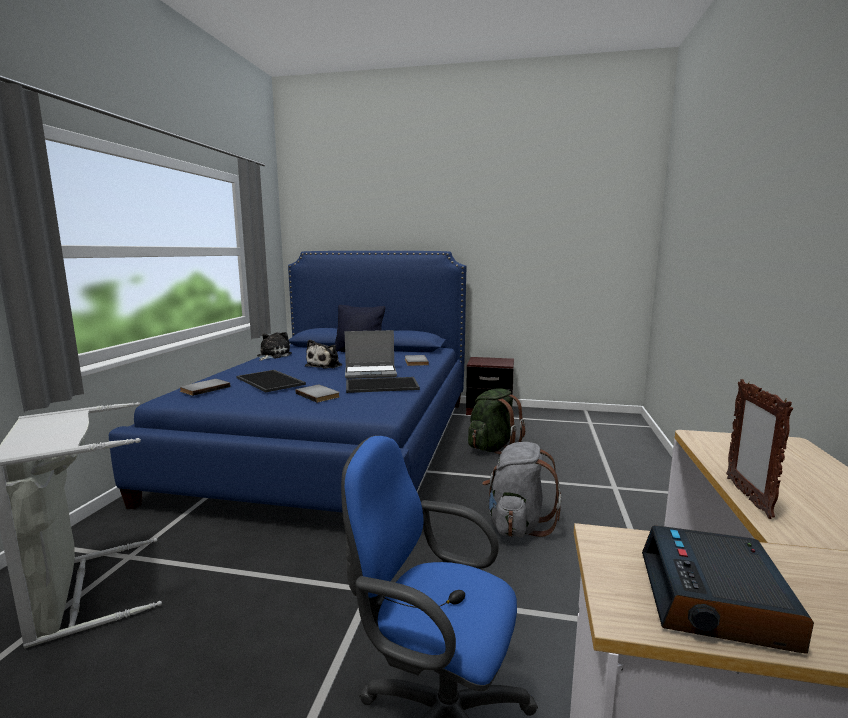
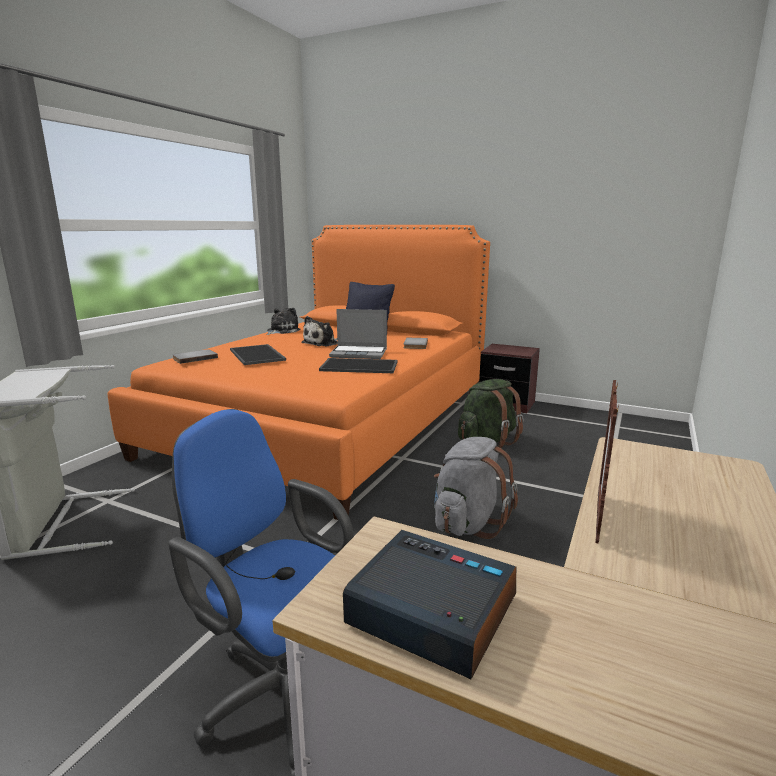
camera: 15 degrees right, 5 degrees up
blue bed [109,251,466,513] -> orange bed [107,225,490,520]
grey book [296,385,340,403] -> none
alarm clock [642,525,814,654] -> alarm clock turned 90 degrees clockwise [343,530,516,679]

